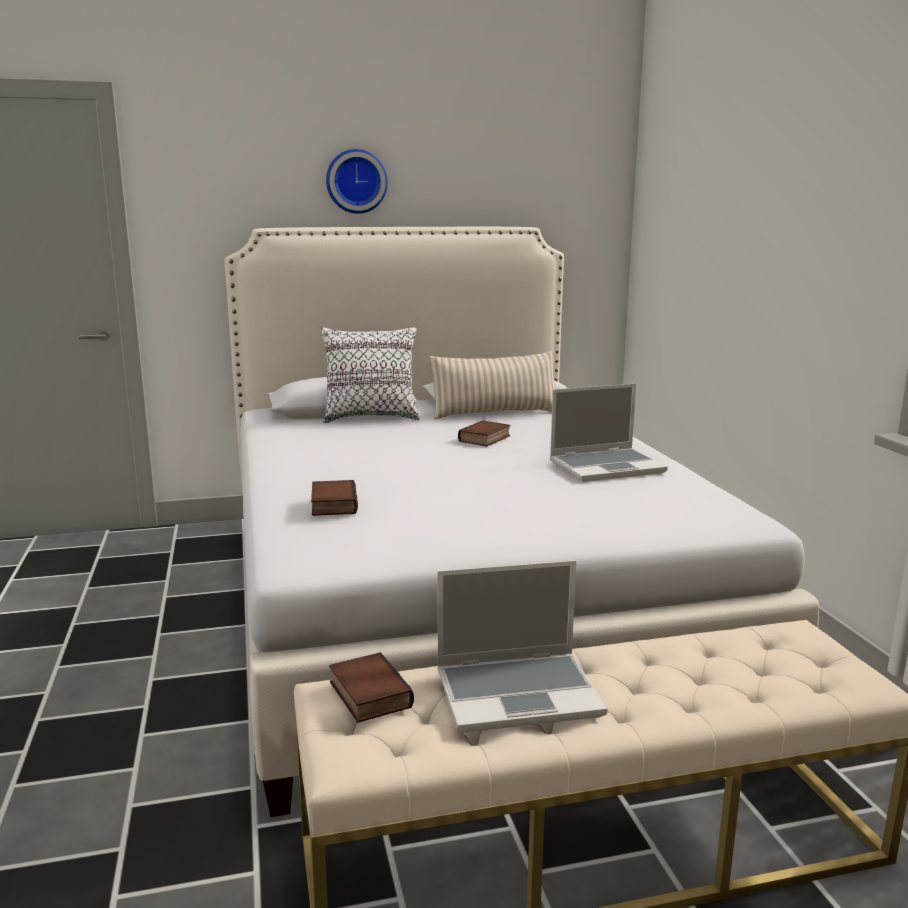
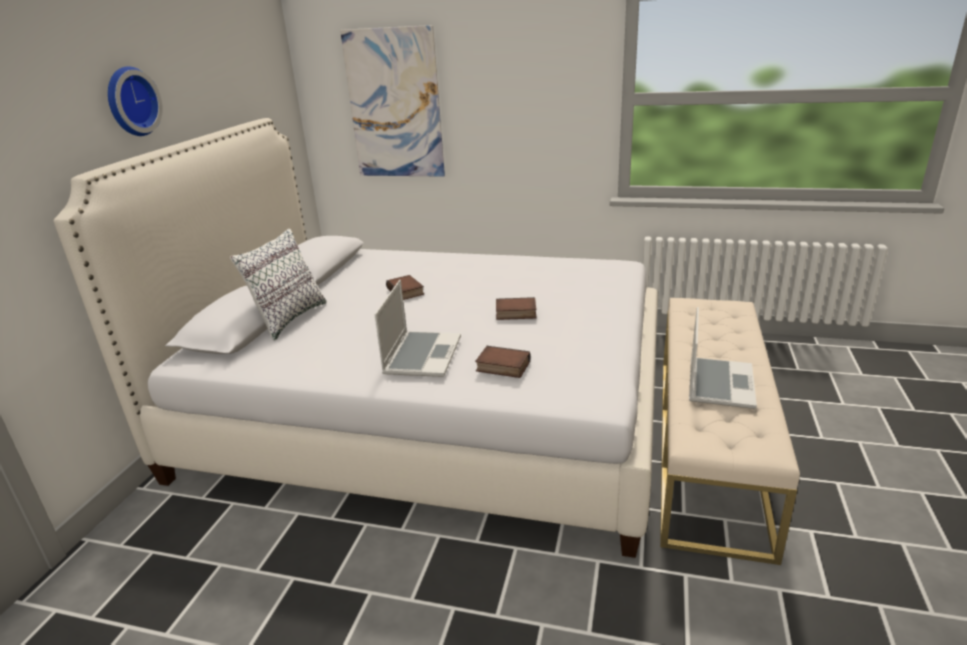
camera: 60 degrees left, 10 degrees up
book [329,652,414,723] -> book moved to [496,297,537,320]
beige pillow [429,351,555,419] -> none
laptop [550,384,668,482] -> laptop moved to [374,280,461,377]
none -> picture [340,25,445,177]

